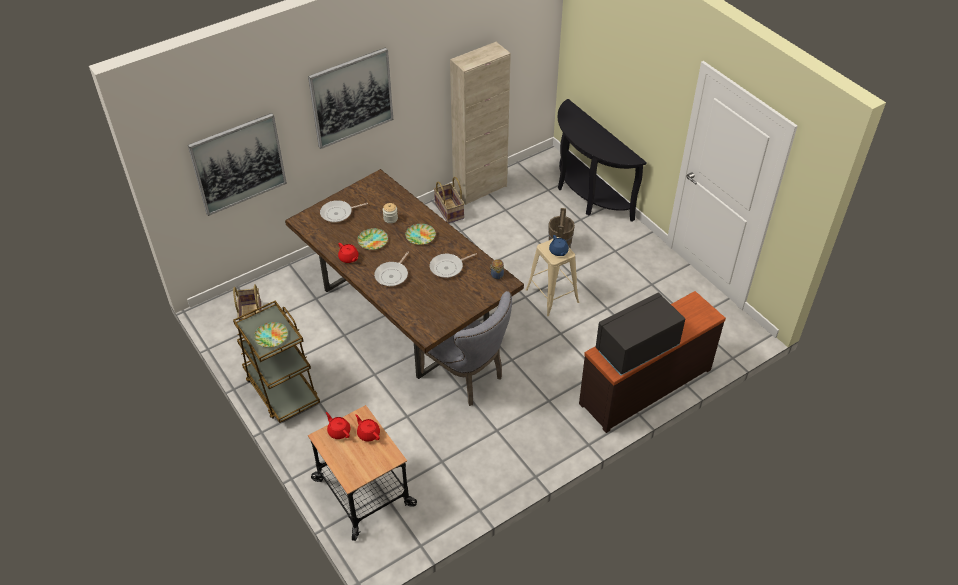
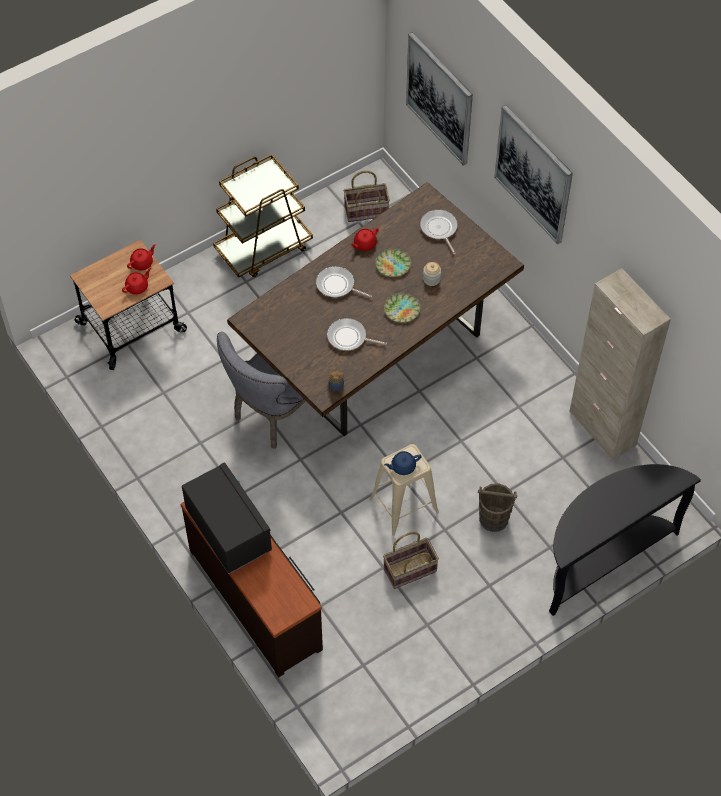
camera: 90 degrees right, 10 degrees up
plate [254,322,288,348] -> none
frying pan [430,253,477,278] -> frying pan turned 45 degrees counterclockwise [327,318,387,351]
basket [434,177,465,223] -> basket moved to [383,532,439,589]

